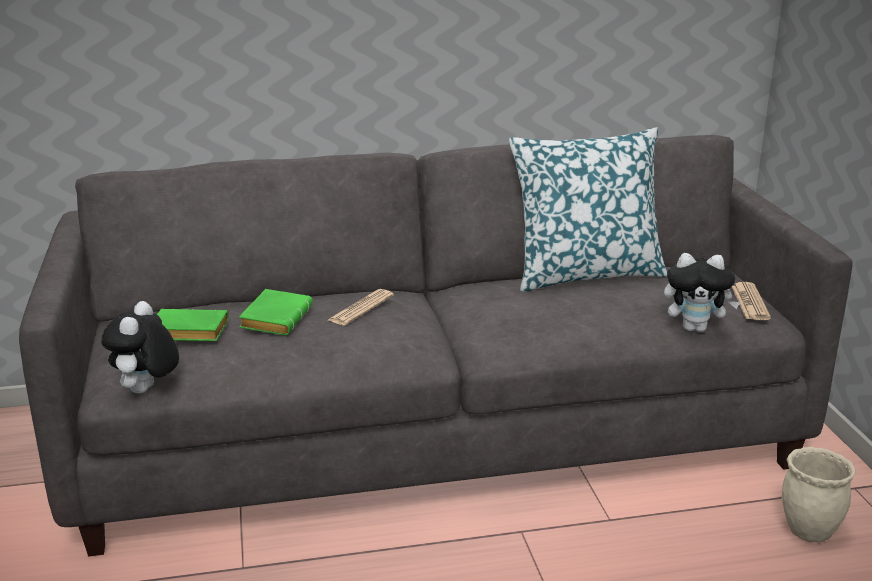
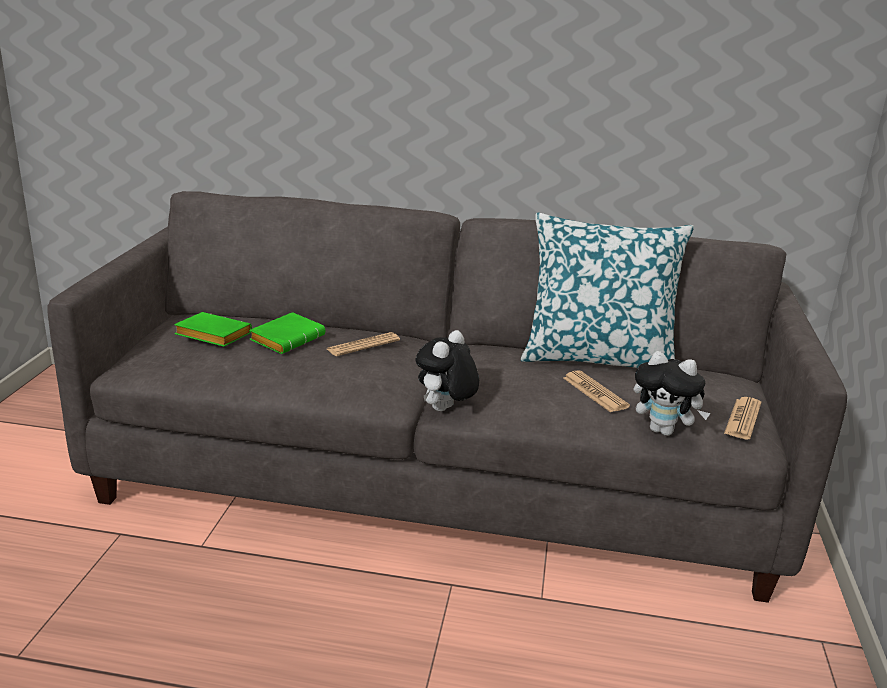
camera: 20 degrees right, 0 degrees up
plush toy [101,301,179,394] -> plush toy moved to [415,330,479,411]
beige planter [782,447,856,542] -> none
none -> newspaper [563,371,630,413]

